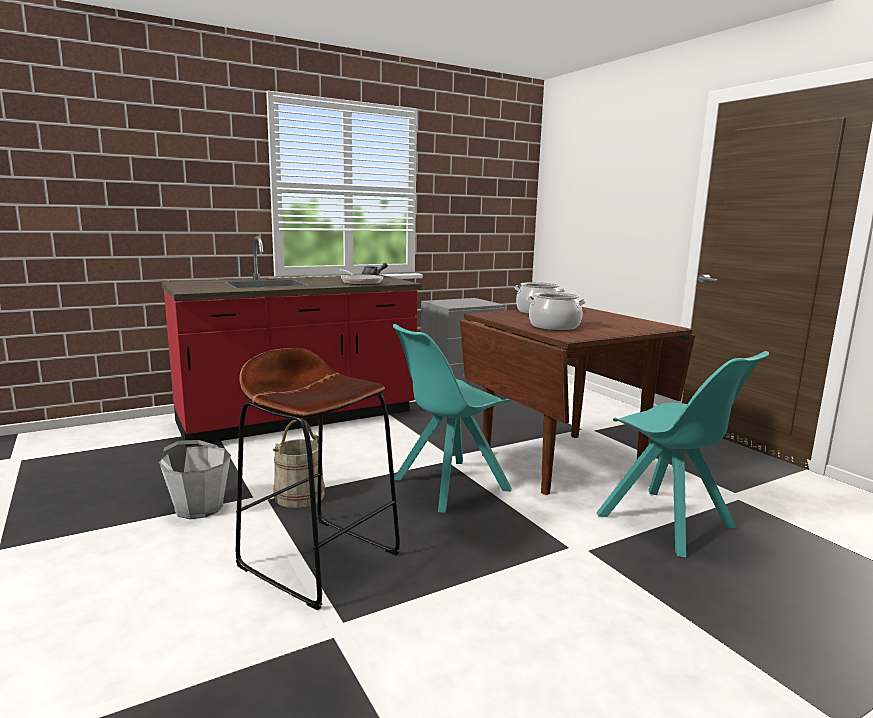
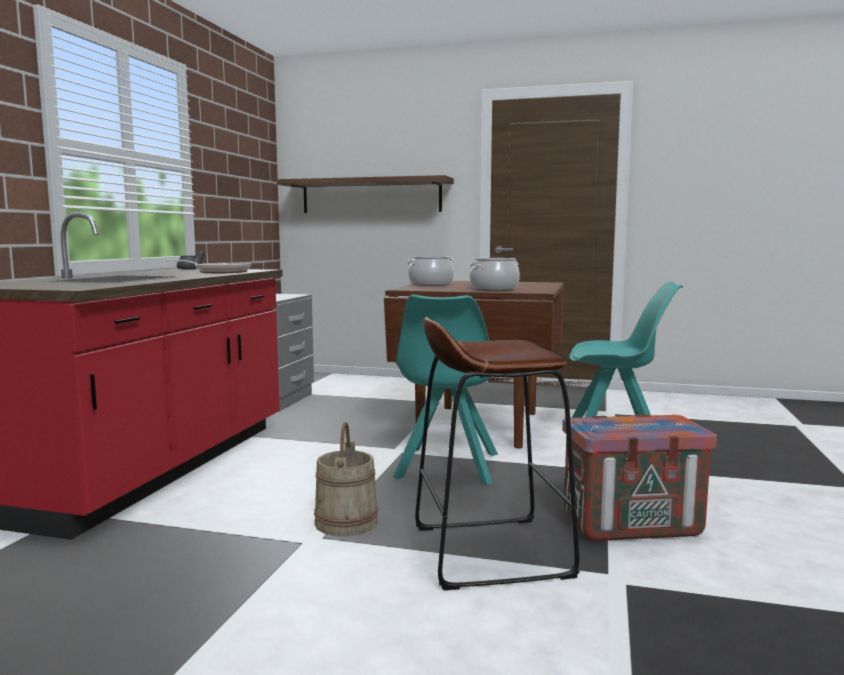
camera: 45 degrees left, 5 degrees down
grey bucket [159,440,231,519] -> none
none -> shelf [277,175,454,213]
none -> crate [562,415,717,541]

